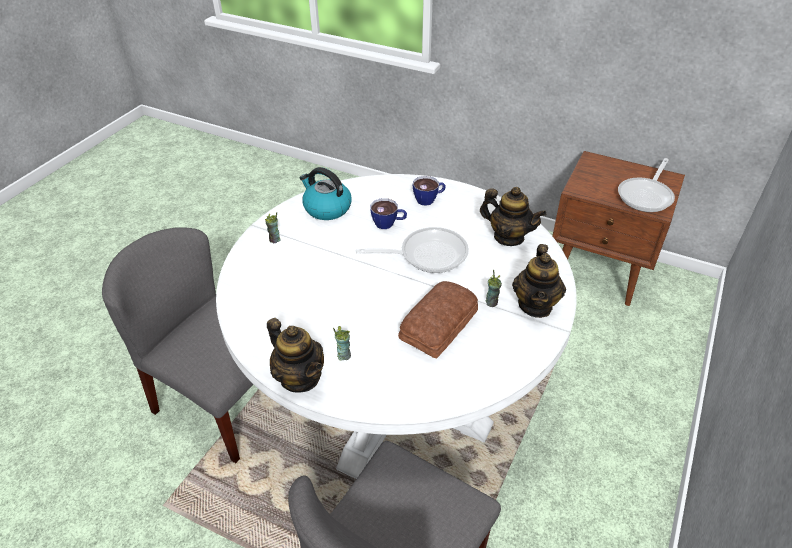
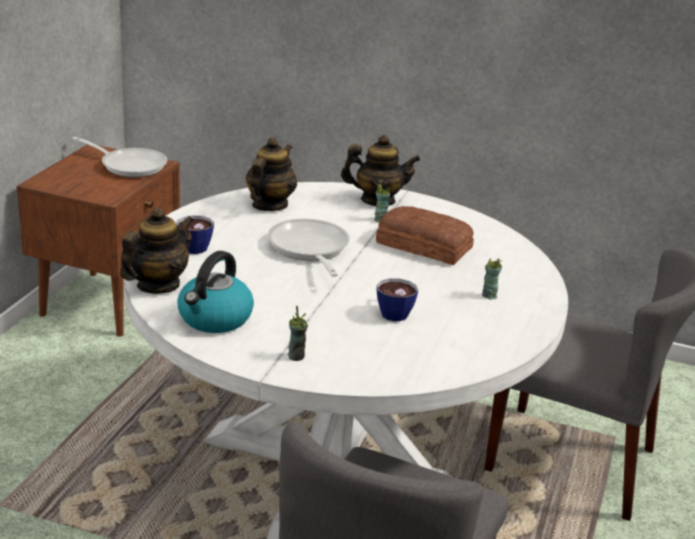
camera: 100 degrees left, 15 degrees down
teapot [267,318,324,393] -> teapot moved to [120,207,194,294]
cup [370,198,407,229] -> cup moved to [377,278,418,321]

